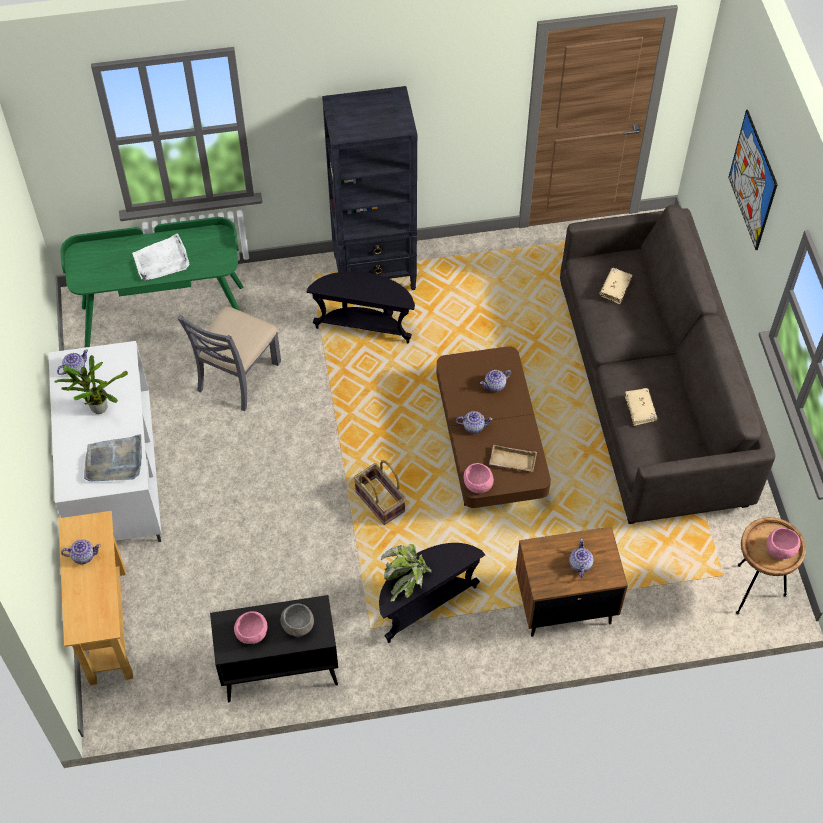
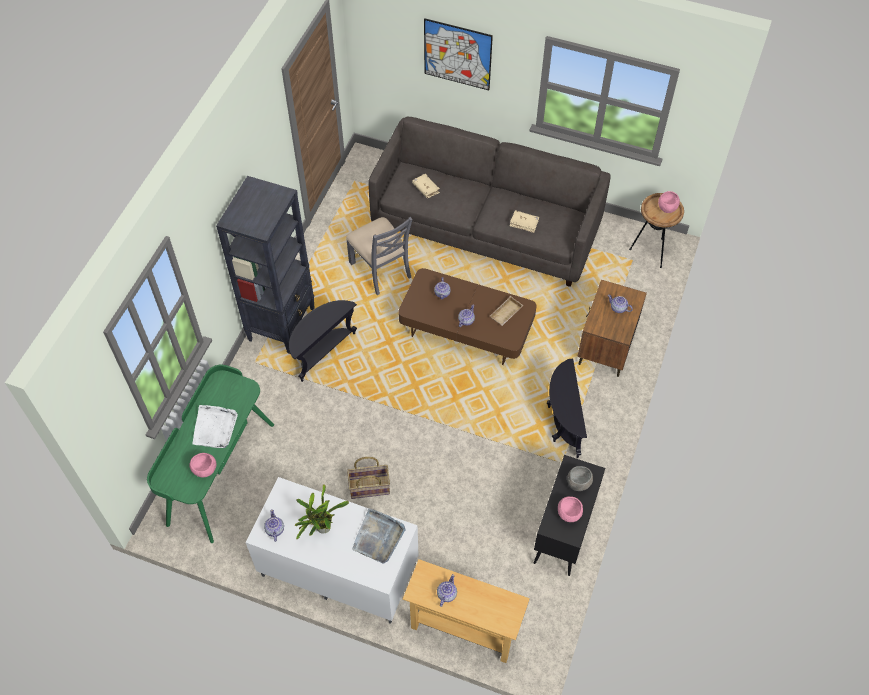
camera: 60 degrees left, 0 degrees up
grey chair [178,306,281,412] -> grey chair moved to [346,217,412,295]
basket [354,460,406,525] -> basket moved to [347,457,390,499]
potted plant [381,544,432,601] -> none
pink bowl [464,463,494,493] -> pink bowl moved to [189,453,216,477]

